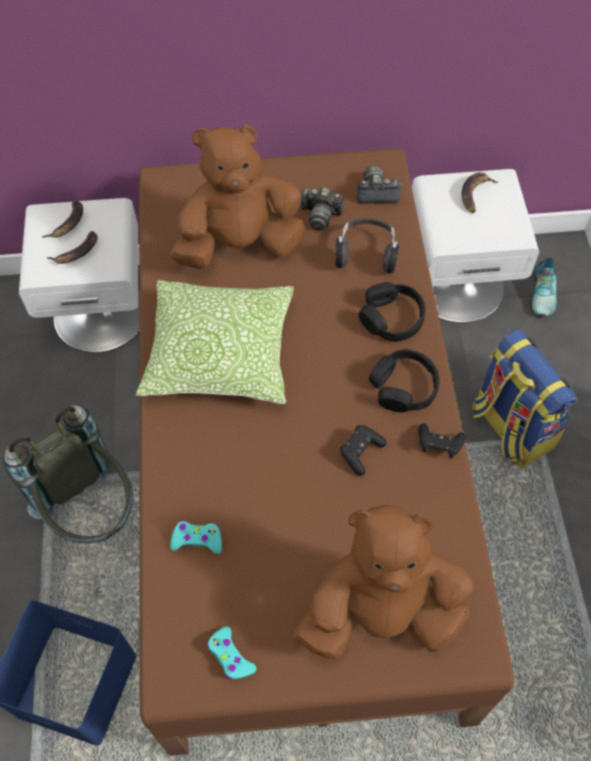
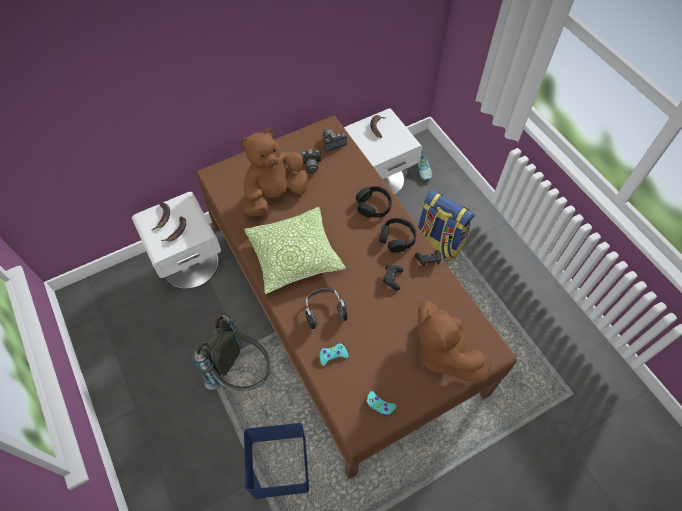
camera: 25 degrees left, 0 degrees up
brown plush toy [294,505,473,659] -> brown plush toy turned 90 degrees counterclockwise [418,301,491,382]
headphones [335,218,399,273] -> headphones moved to [305,288,348,329]

